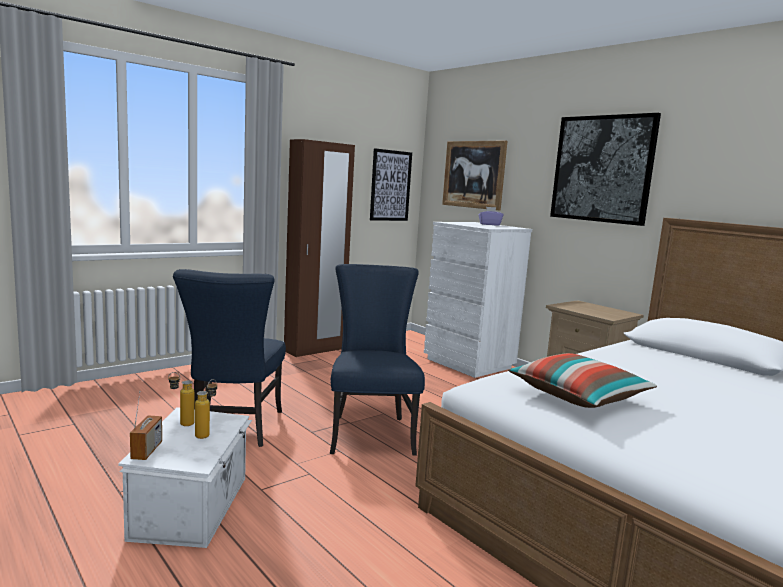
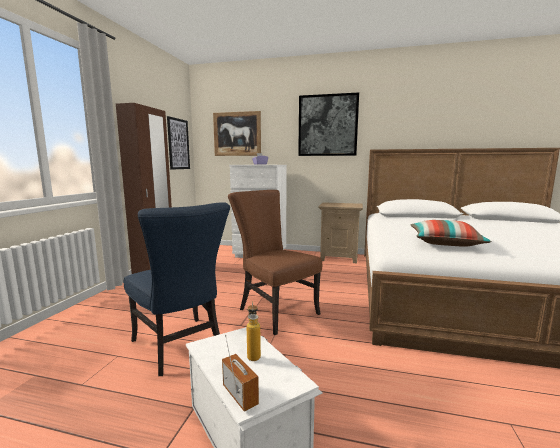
camera: 35 degrees left, 0 degrees up
bottle [168,372,194,426] -> none
blue chair [330,264,425,456] -> brown chair [228,190,322,335]

